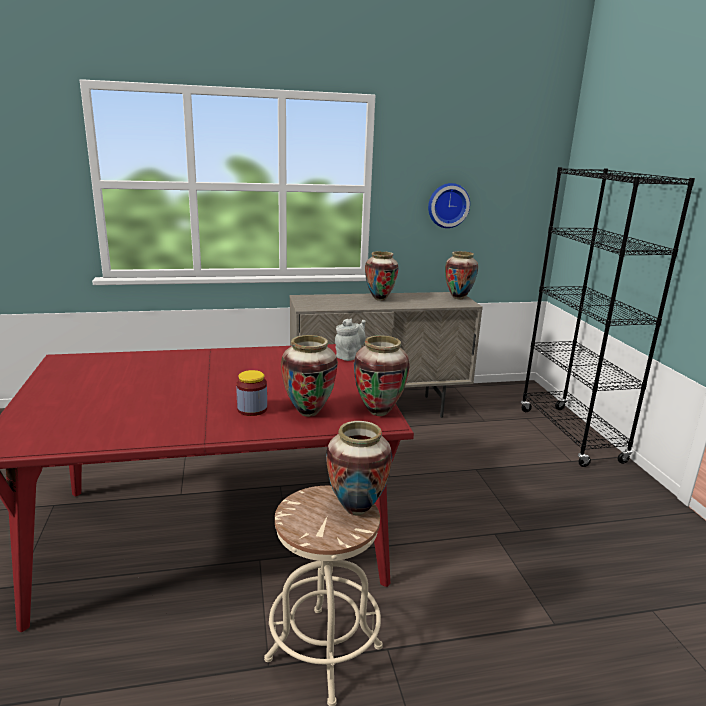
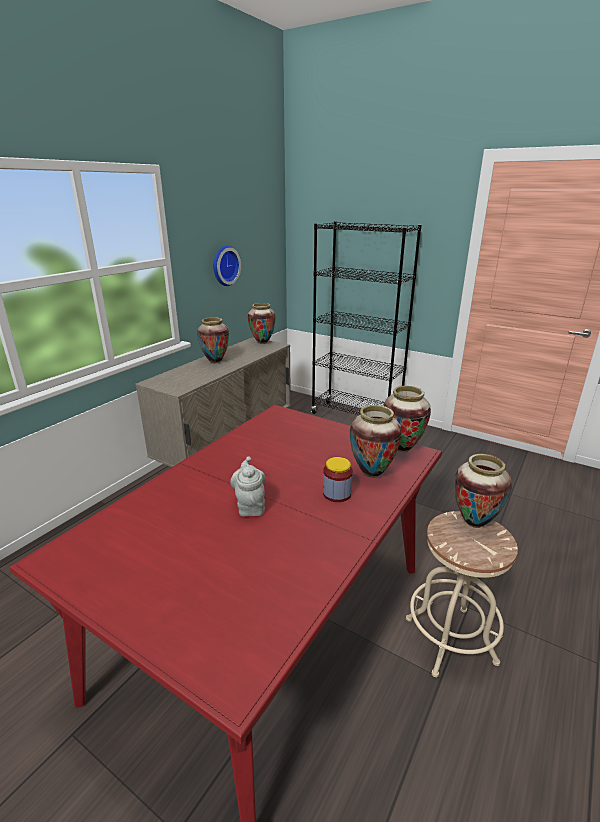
camera: 45 degrees left, 5 degrees up
grey teapot [335,318,366,361] -> grey teapot moved to [230,456,266,517]

